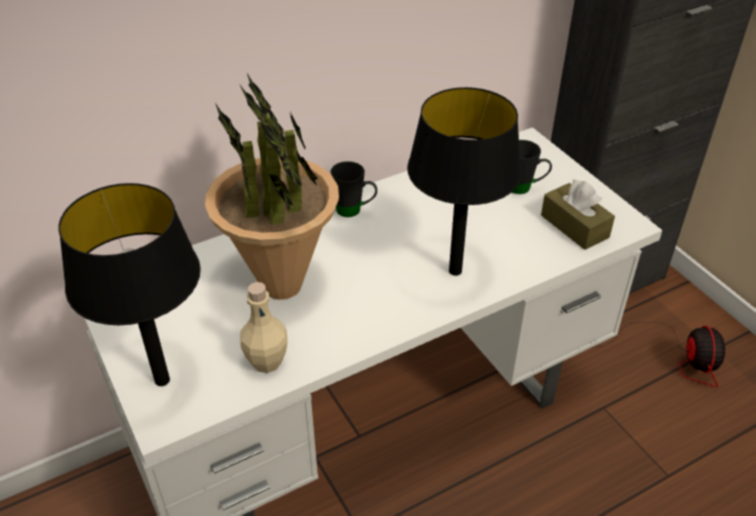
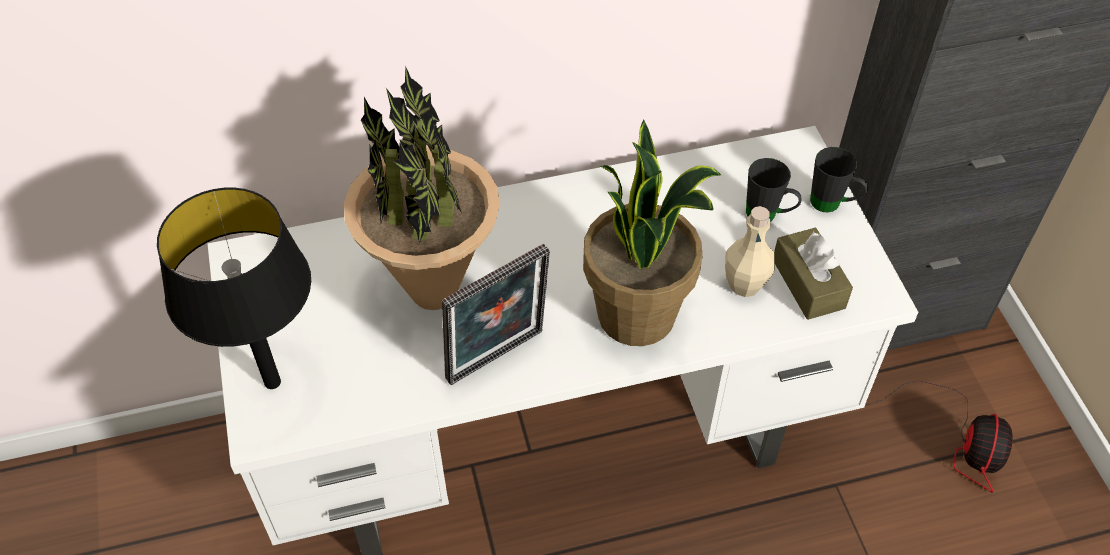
camera: 15 degrees right, 10 degrees up
beige bottle [240,282,288,373] -> beige bottle moved to [725,206,775,297]
black mug [330,161,377,217] -> black mug moved to [810,147,868,212]
black table lamp [407,87,522,276] -> potted plant [583,120,721,346]
none -> picture frame [442,244,550,385]

